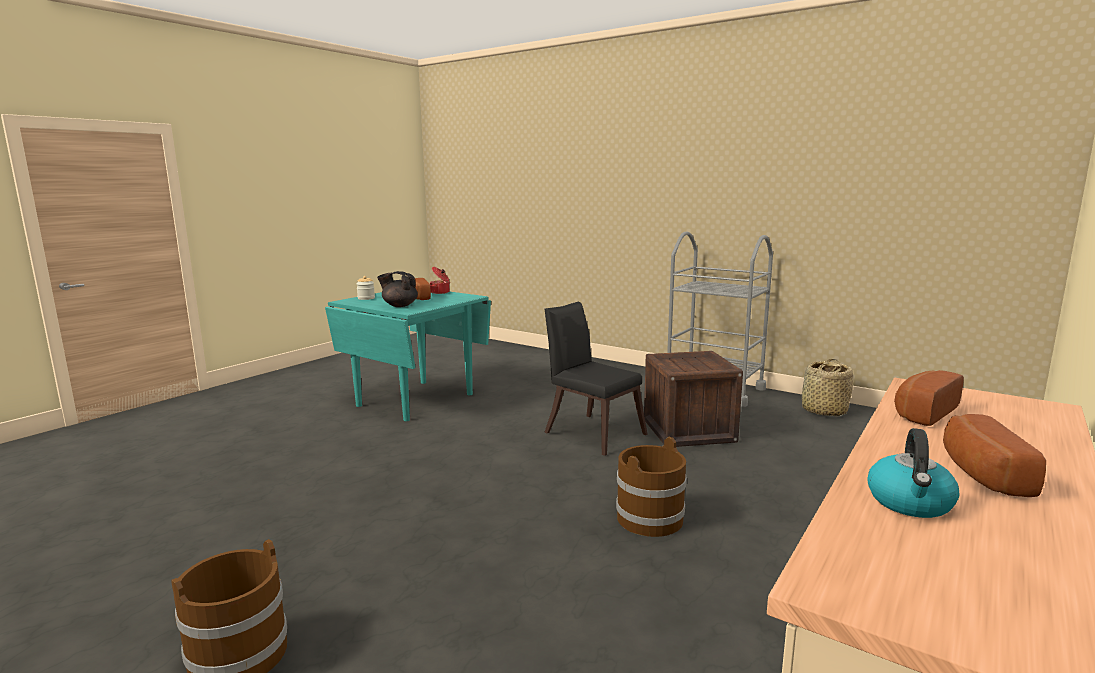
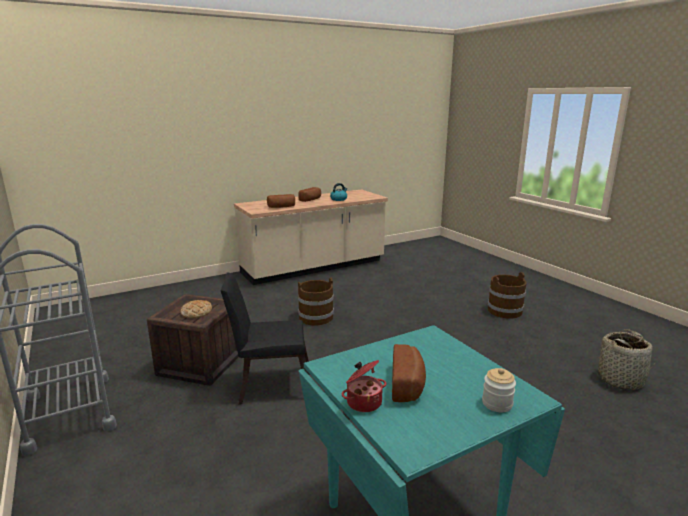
camera: 155 degrees left, 5 degrees up
black teapot [377,271,418,307] -> none
black chair [544,302,648,456] -> black chair turned 105 degrees clockwise [220,273,309,405]
basket [802,359,853,416] -> basket moved to [597,329,653,390]
none -> bread [180,300,212,318]

